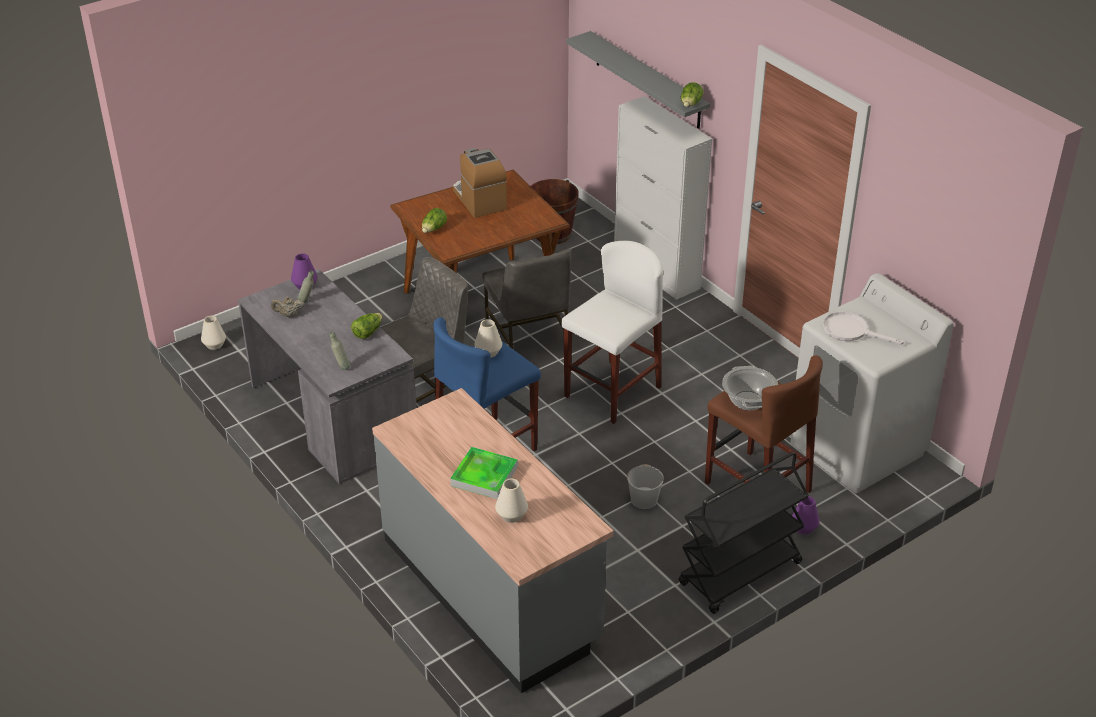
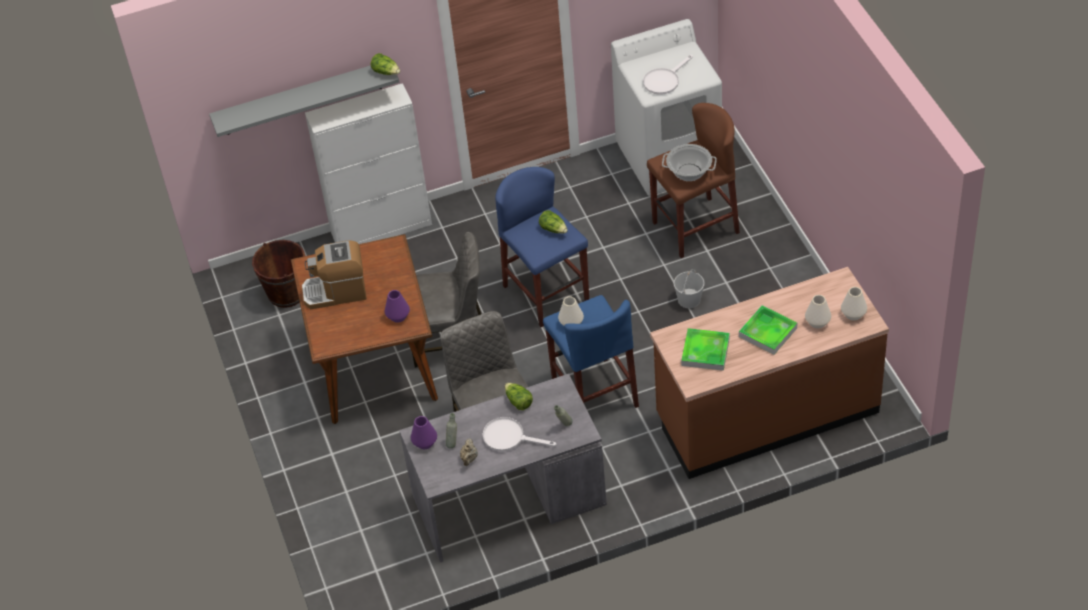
camera: 70 degrees left, 10 degrees up
white vase [201,316,226,350] -> white vase moved to [841,287,867,321]
grey counter [372,388,614,693] -> brown counter [650,267,889,479]
lettuce [422,208,447,233] -> lettuce moved to [539,210,568,234]
white stool [561,241,663,424] -> blue stool [495,167,589,327]
black cart [679,452,809,614] -> none
purple vase [792,496,820,534] -> purple vase moved to [385,290,410,323]
none -> white frying pan [483,417,557,451]
none -> tray [681,328,730,371]

